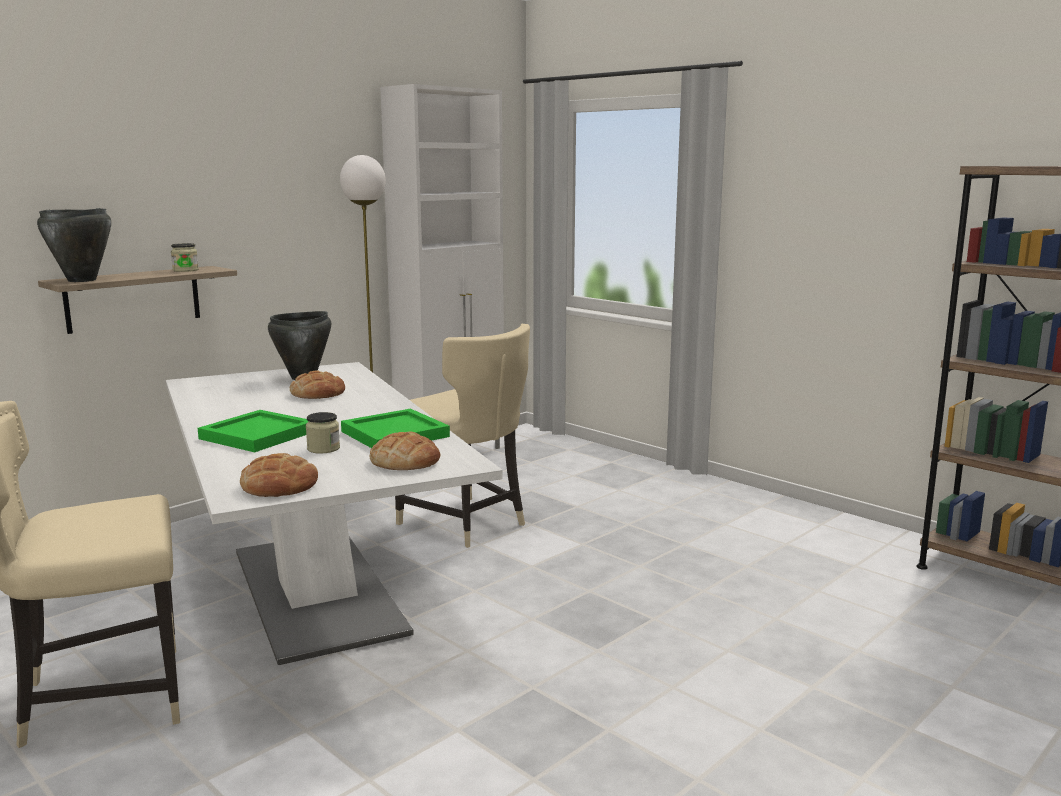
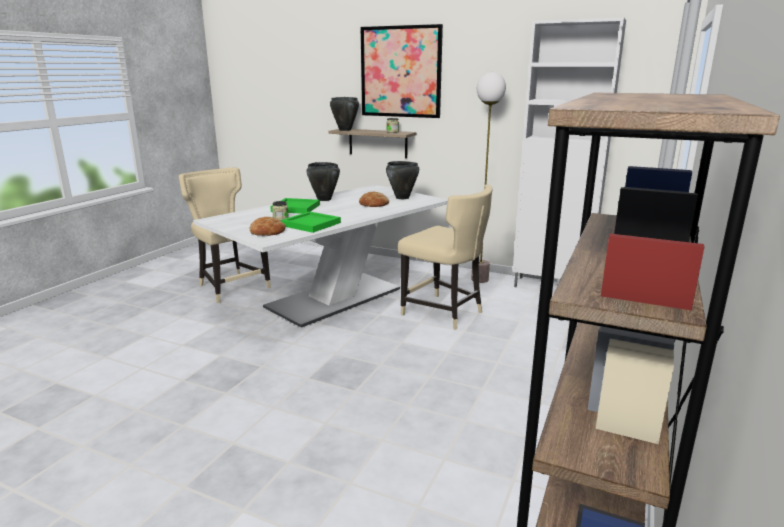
camera: 70 degrees right, 5 degrees up
bread [240,453,318,497] -> none
beige chair [395,324,530,548] -> beige chair turned 75 degrees counterclockwise [398,185,492,330]
none -> black cooking pot [307,162,340,201]
none -> picture [360,24,443,118]

